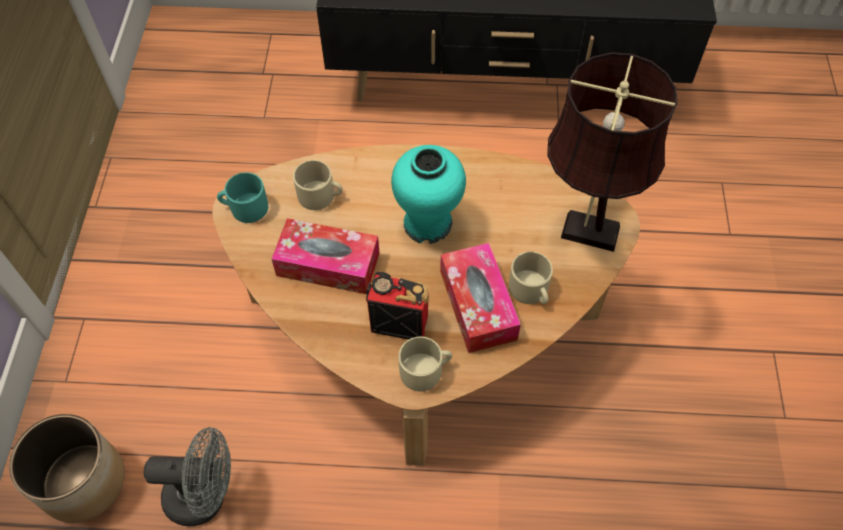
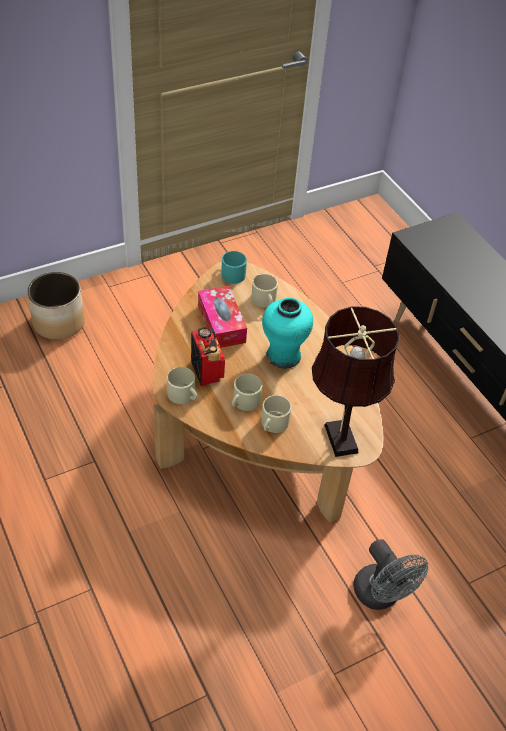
camera: 55 degrees right, 10 degrees down
grey fan [144,427,231,526] -> grey fan moved to [353,539,428,610]
tissue box [440,243,521,353] -> beige mug [232,374,263,411]

